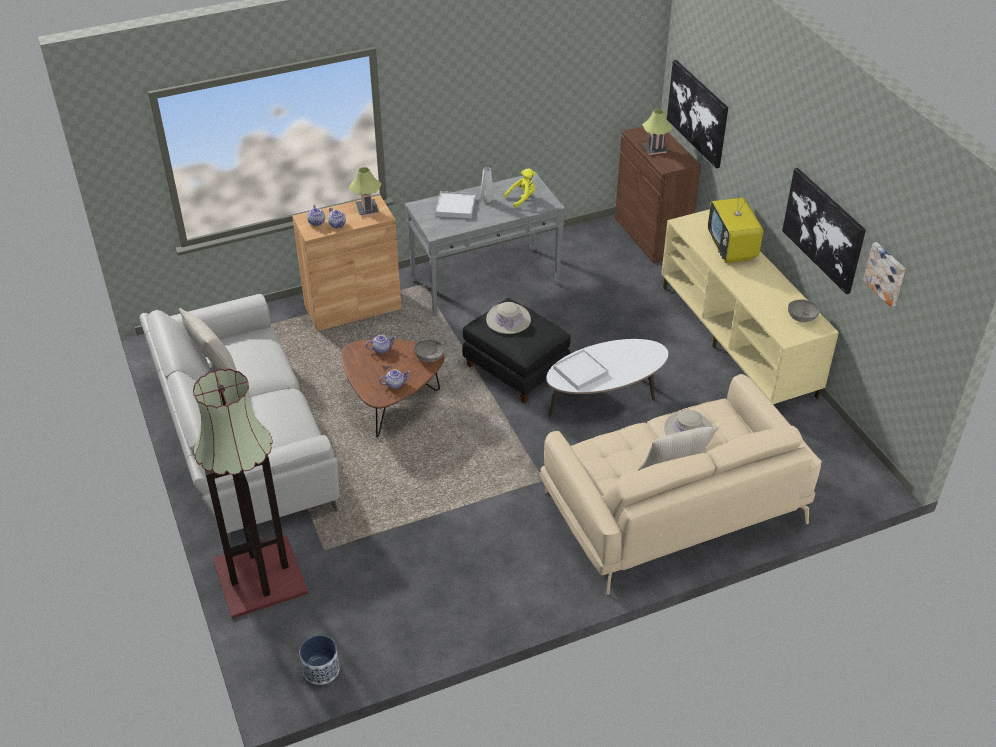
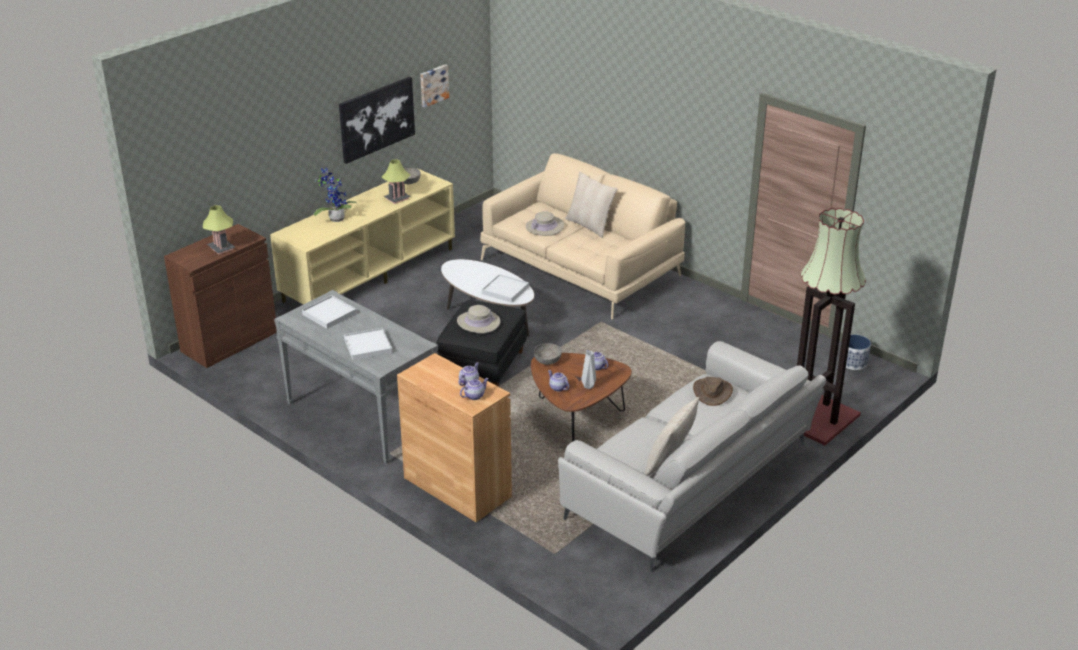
camera: 115 degrees left, 10 degrees down
table lamp [349,167,382,216] -> table lamp moved to [382,160,411,204]
grey vase [480,167,494,203] -> grey vase moved to [581,351,596,389]
yellow plush toy [504,168,536,208] -> white tray [302,295,357,329]
picture [667,60,728,169] -> none
television [708,186,763,263] -> potted plant [314,168,357,222]
none -> brown hat [693,377,733,406]

